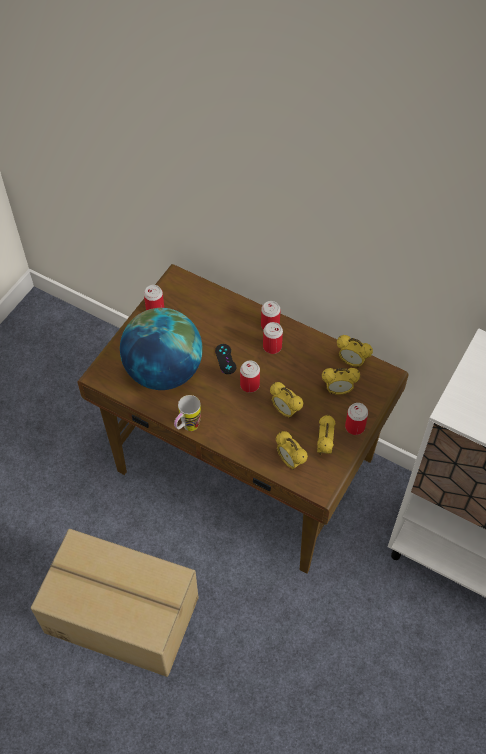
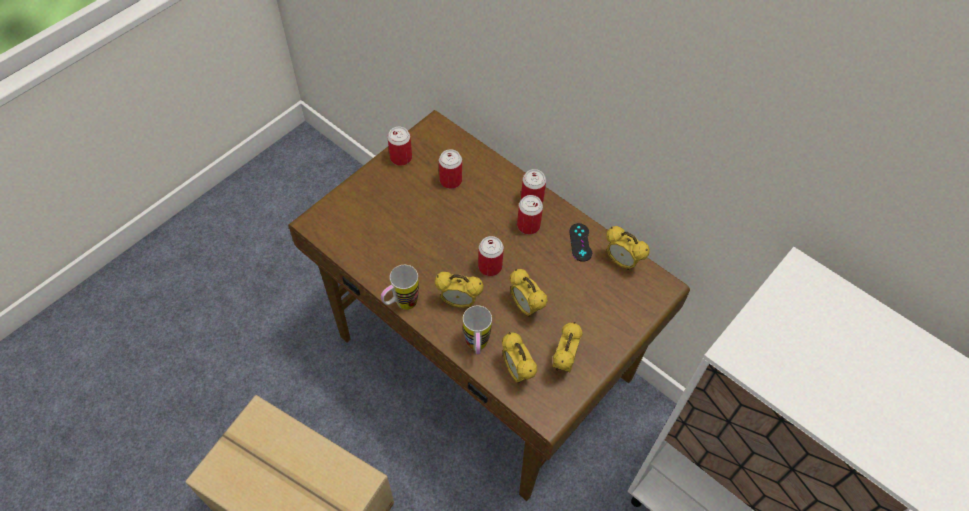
camera: 10 degrees right, 0 degrees up
globe [120,308,203,390] -> none
black game controller [215,344,236,374] -> black game controller moved to [569,223,592,262]
alarm clock [322,368,360,394] -> alarm clock moved to [434,272,484,308]
can [345,403,368,435] -> can moved to [439,149,462,189]
none -> mug [463,306,492,354]

